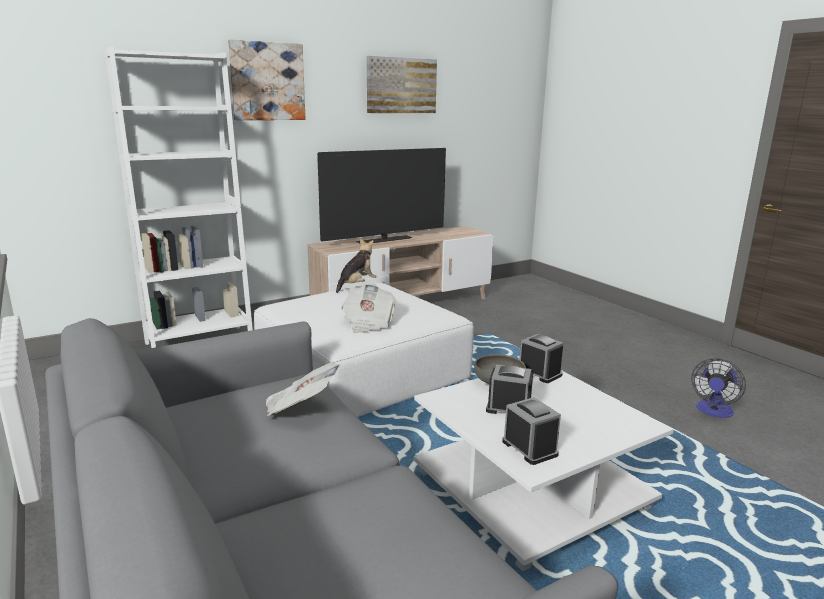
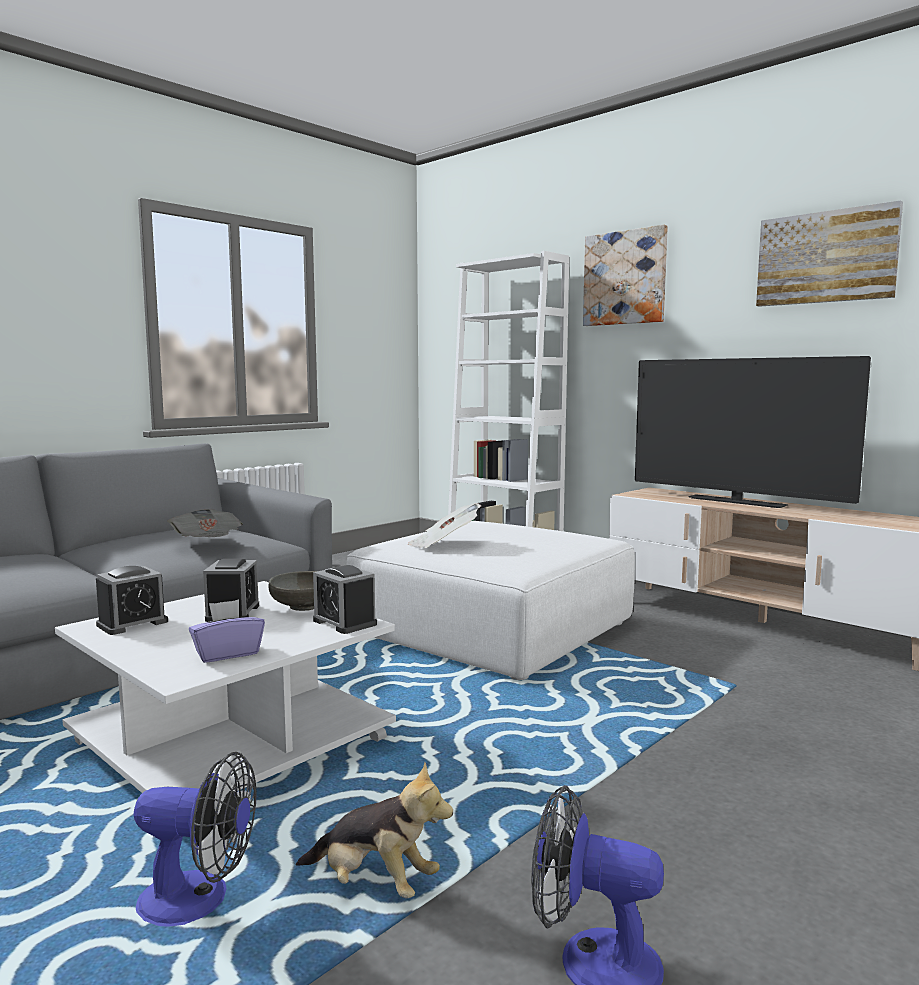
camera: 75 degrees right, 10 degrees down
plush toy [336,239,377,293] -> plush toy moved to [296,762,453,899]
alarm clock [519,334,564,383] -> alarm clock turned 105 degrees clockwise [313,565,377,634]
none -> fan [134,752,257,926]
none -> purple tissue box [189,600,265,663]

